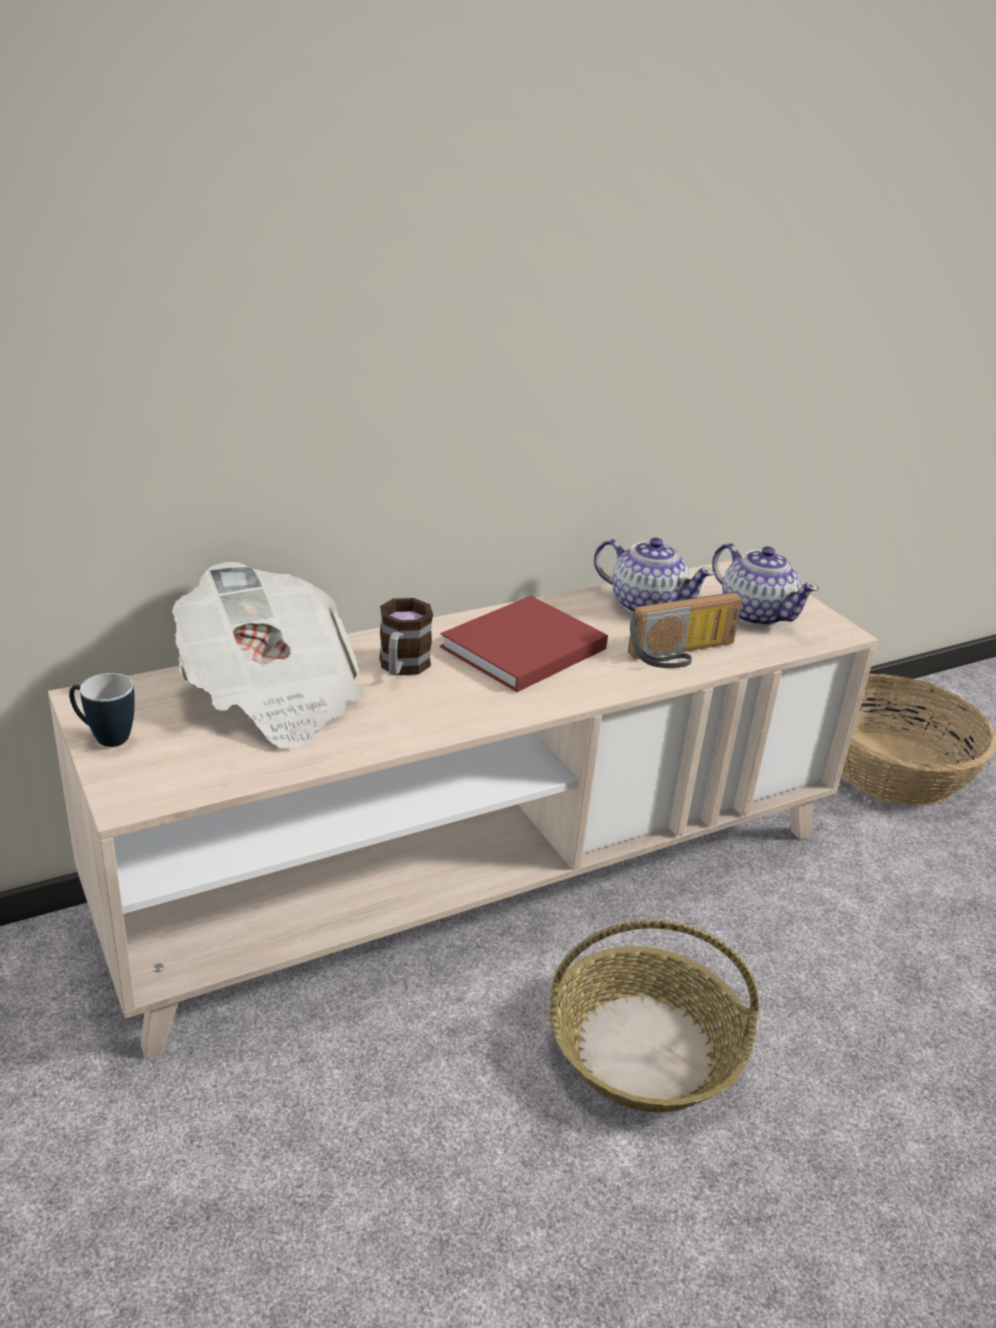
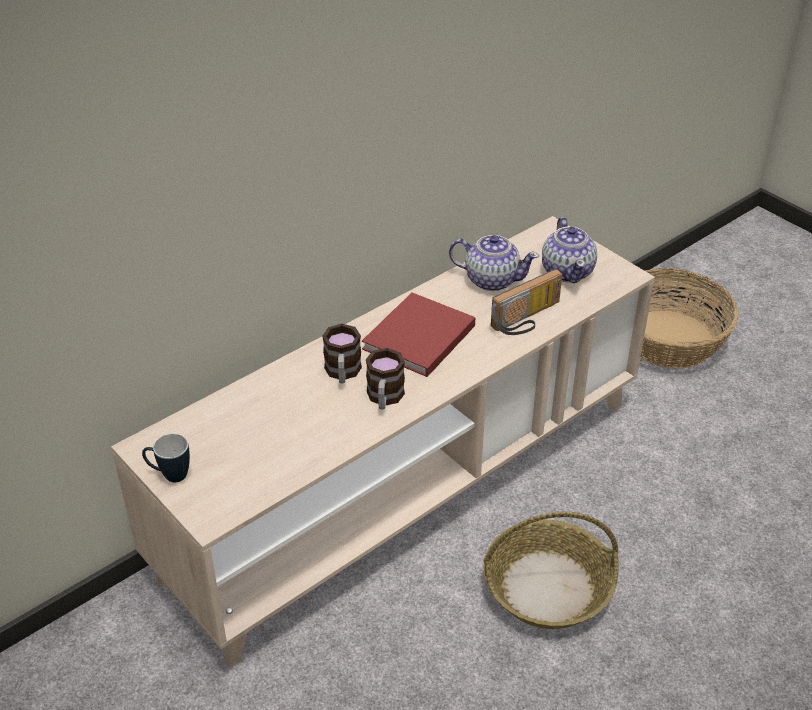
camera: 10 degrees left, 10 degrees up
newspaper [172,562,365,750] -> none
teapot [712,543,819,627] -> teapot turned 45 degrees clockwise [542,217,597,283]
none -> mug [366,348,405,409]

